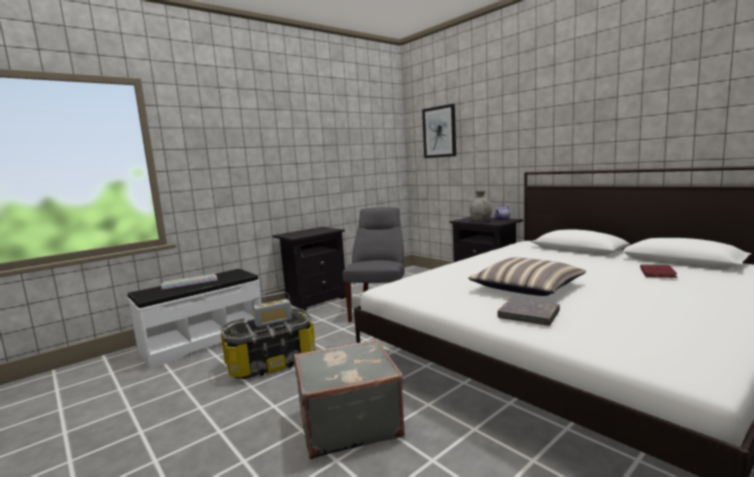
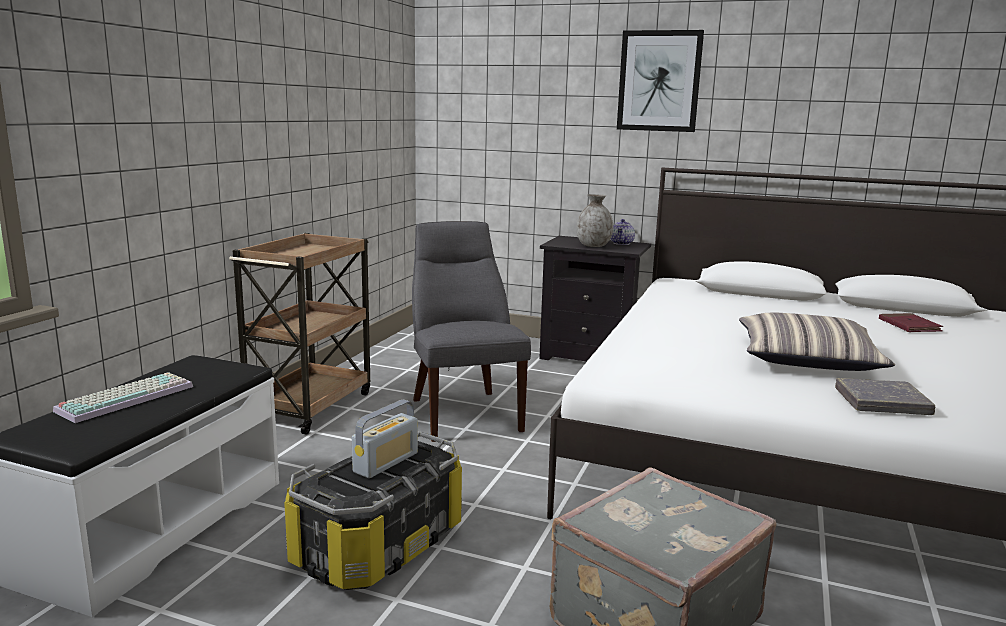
camera: 30 degrees left, 5 degrees up
black nightstand [273,227,346,312] -> brown cart [229,233,370,435]
picture [422,104,456,158] -> picture moved to [617,30,704,132]

